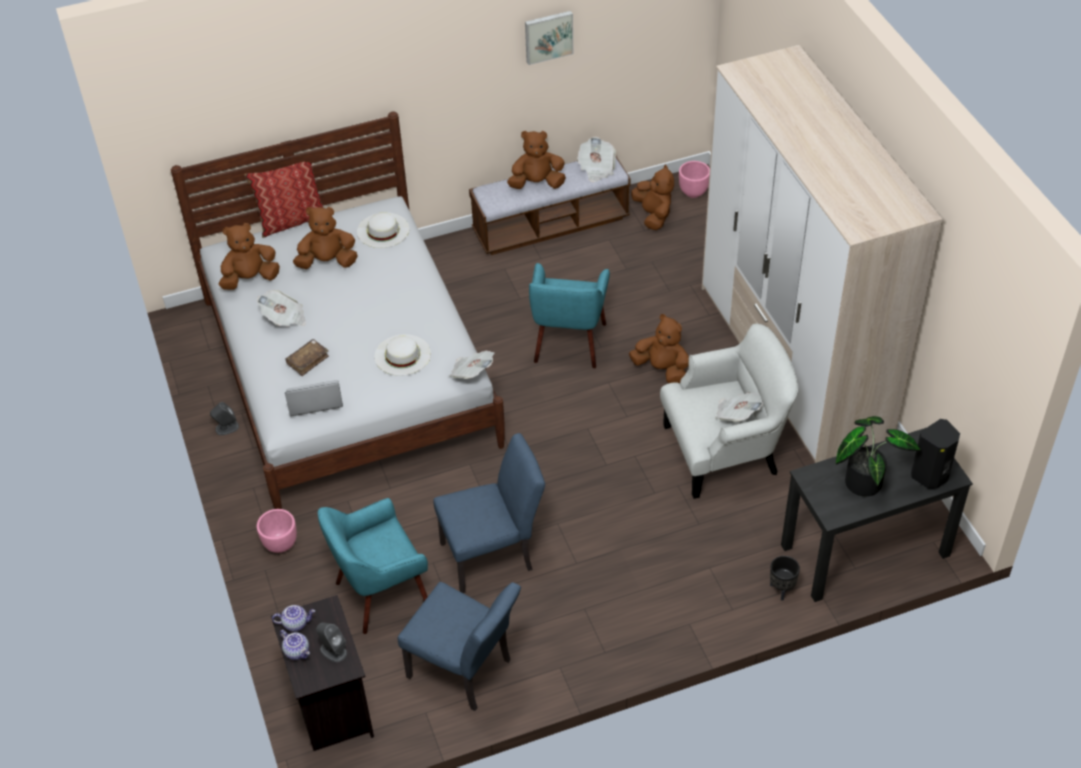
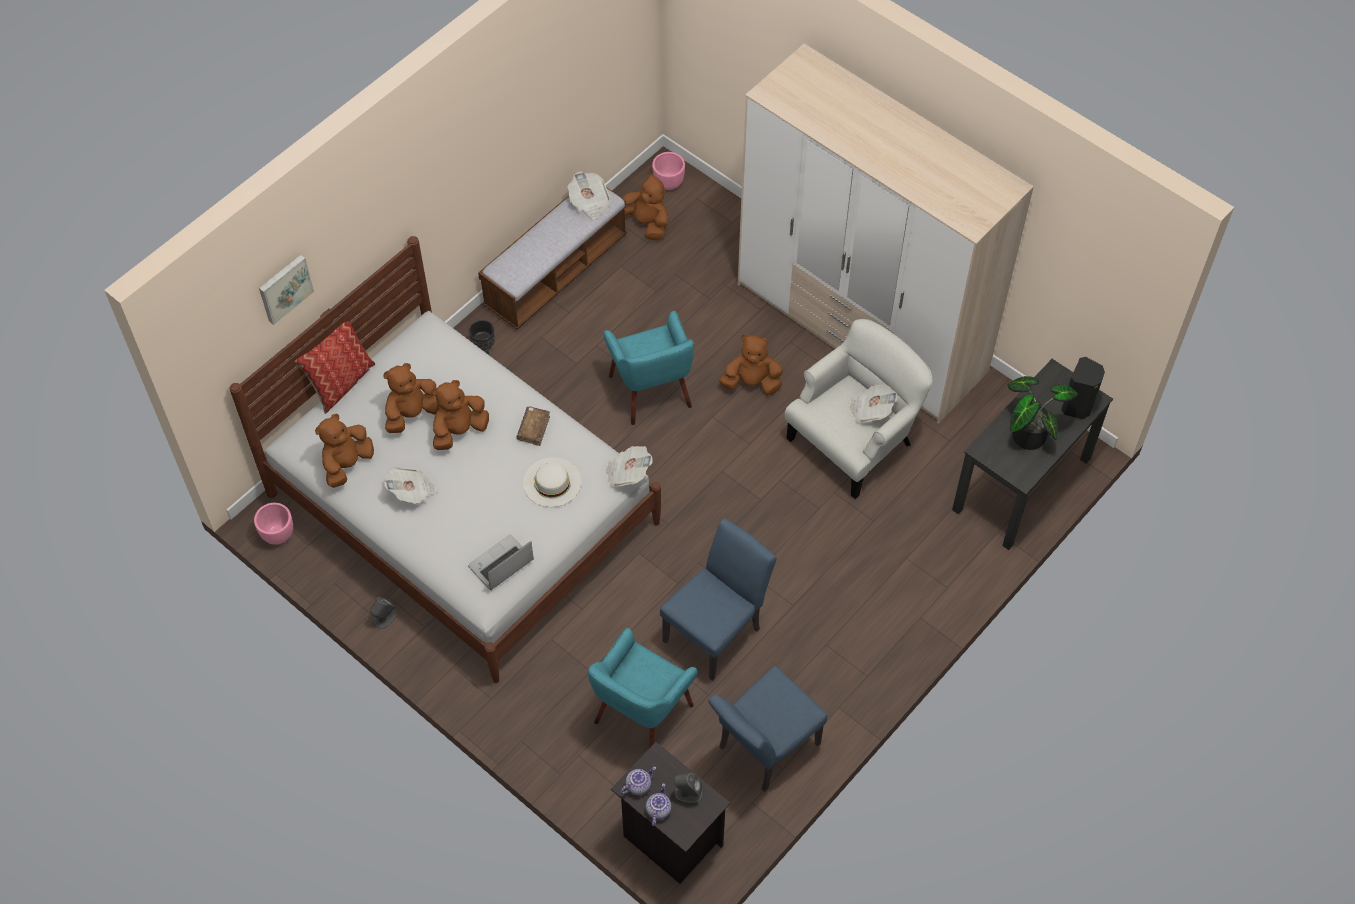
camera: 30 degrees left, 10 degrees up
pink planter [257,509,297,553] -> pink planter moved to [254,503,293,545]
teapot [280,630,310,660] -> teapot turned 90 degrees counterclockwise [646,784,671,826]
brown book [286,339,329,376] -> brown book moved to [516,406,550,446]
white hat [357,212,409,248] -> none
blue chair [398,582,521,711] -> blue chair turned 135 degrees clockwise [708,666,827,792]
brown plush toy [507,131,566,189] -> brown plush toy moved to [432,380,489,450]
picture [525,11,573,65] -> picture moved to [259,255,314,325]
black planter [770,556,800,601] -> black planter moved to [469,320,495,355]

